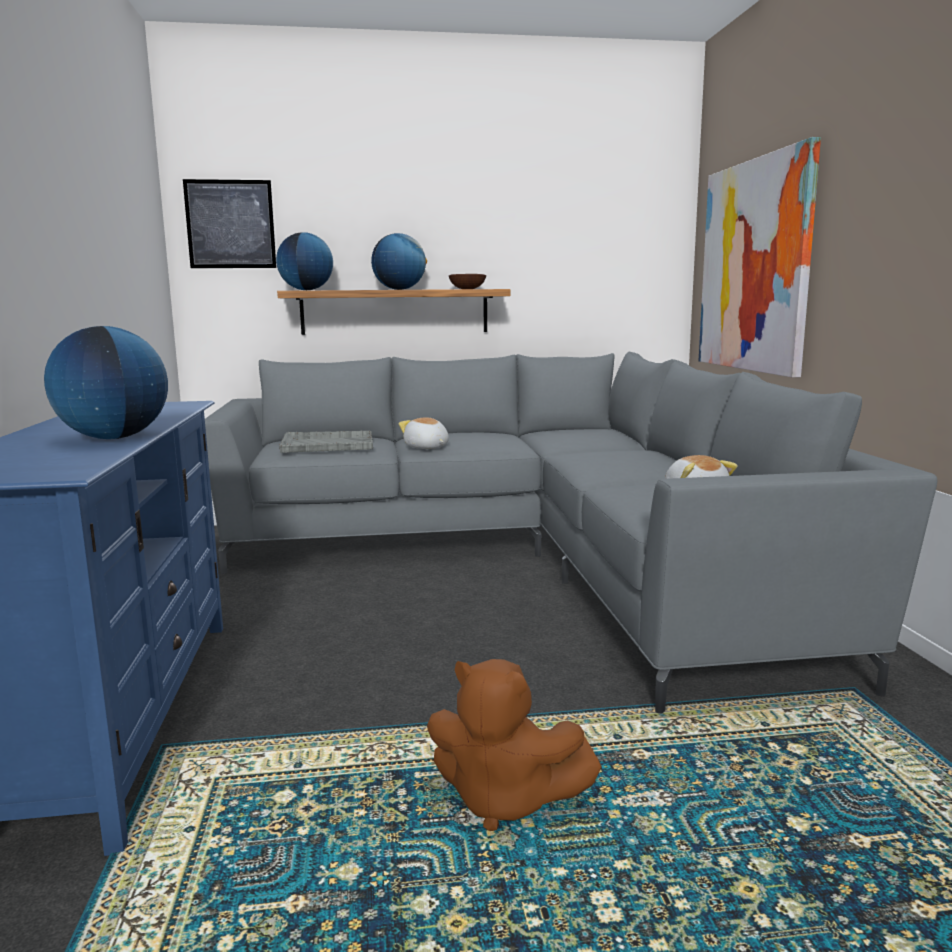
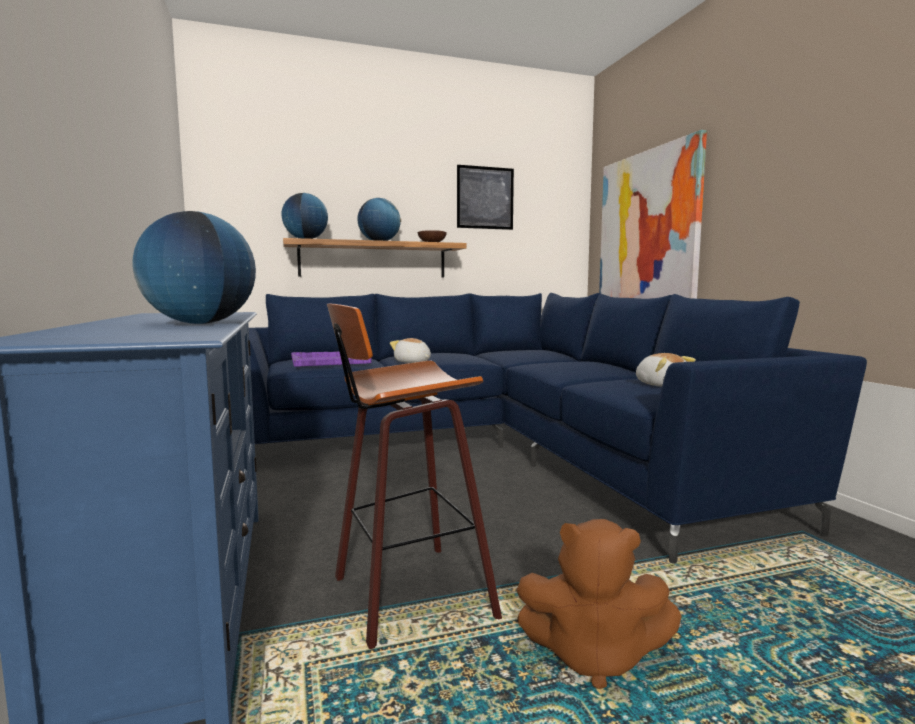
camera: 10 degrees left, 5 degrees down
picture [183,179,277,268] -> picture moved to [457,165,514,230]
grey sofa [205,352,937,713] -> blue sofa [249,293,867,564]
grey tray [279,431,373,453] -> purple tray [291,351,372,367]
none -> stool [327,304,502,649]

